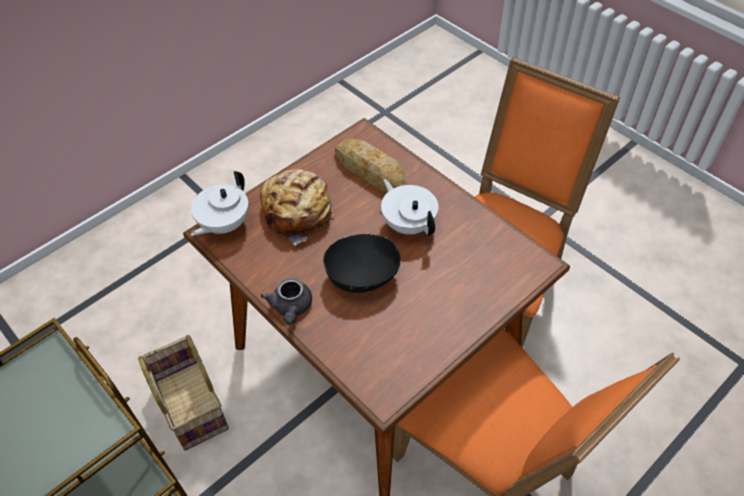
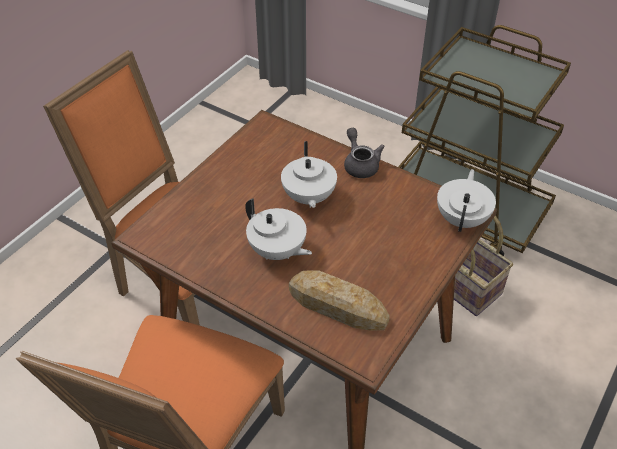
camera: 165 degrees right, 5 degrees down
bread [260,169,335,245] -> none
black bowl [323,234,401,293] -> white teapot [281,141,337,208]

